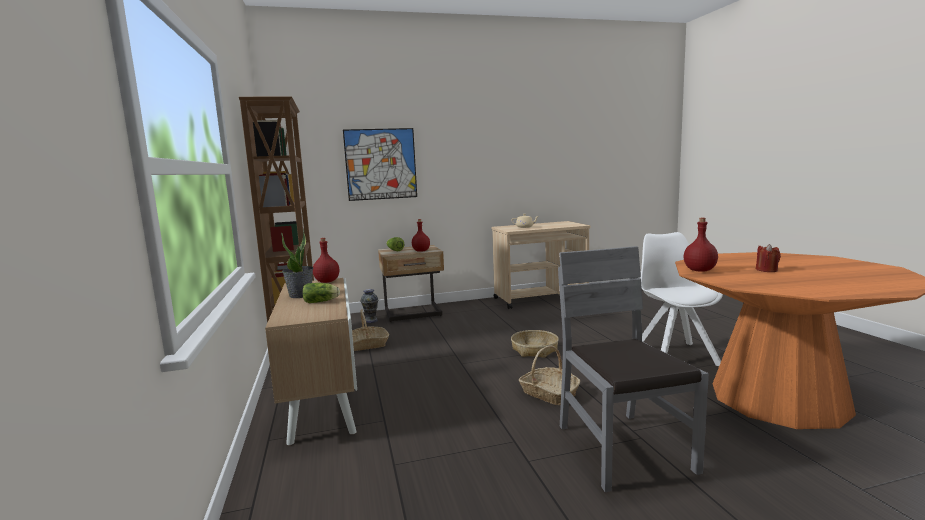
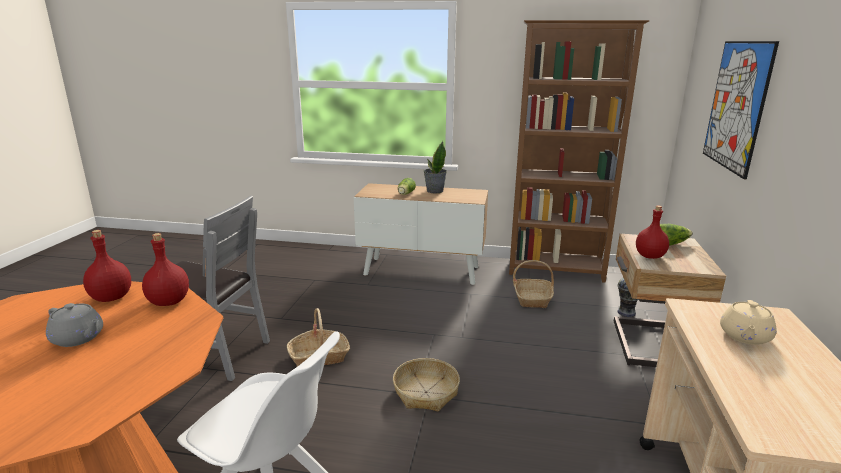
camera: 115 degrees right, 10 degrees up
red bottle [313,238,339,283] -> red bottle moved to [83,230,131,302]
red candle [756,244,781,272] -> grey teapot [46,303,103,347]

